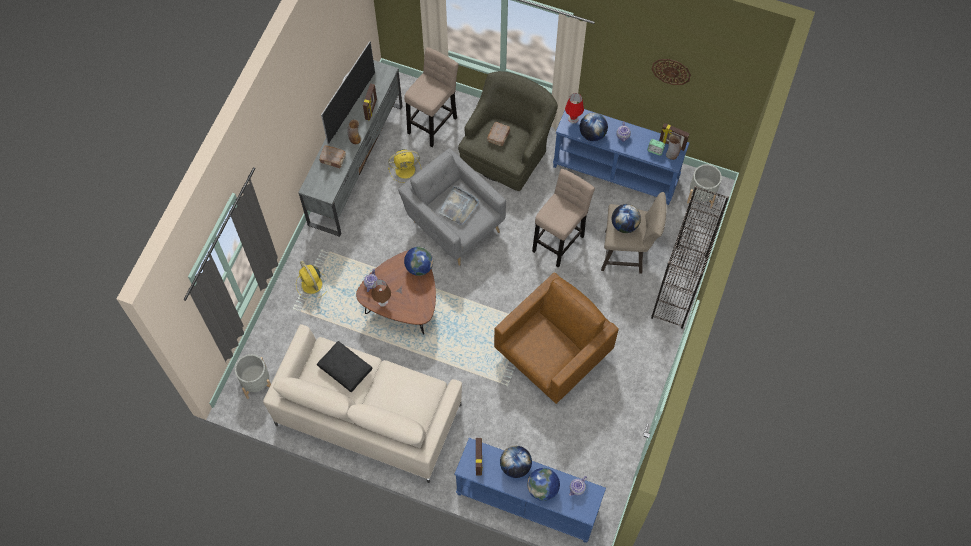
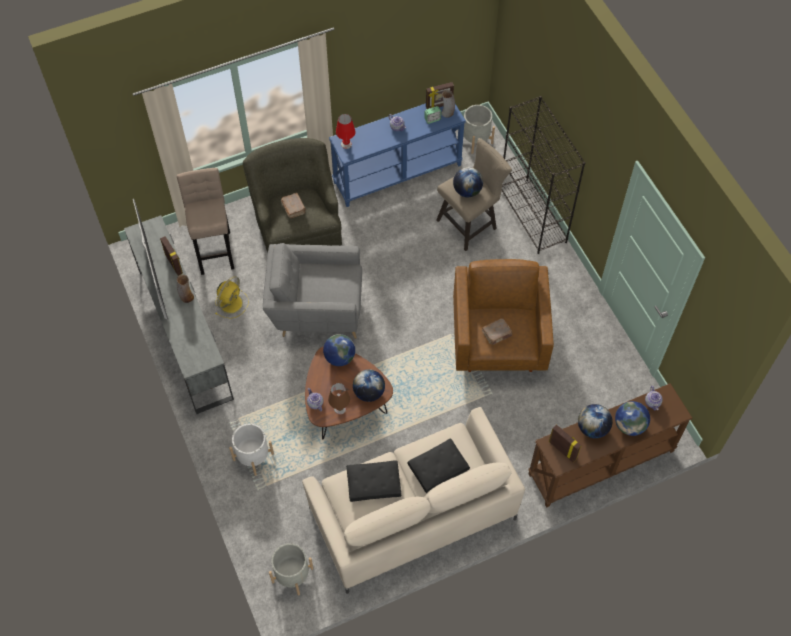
camera: 45 degrees left, 5 degrees down
yellow fan [296,261,326,299] -> white planter [229,424,274,476]
brown book [319,145,346,168] -> brown book moved to [482,319,512,345]
grey tray [439,186,479,225] -> none
blue console table [455,438,606,543] -> brown console table [528,383,692,508]
beige stool [532,169,595,268] -> none
globe [580,113,608,141] -> globe moved to [353,369,385,402]
wall clock [651,59,691,85] -> none
none -> black pillow [407,438,470,493]

